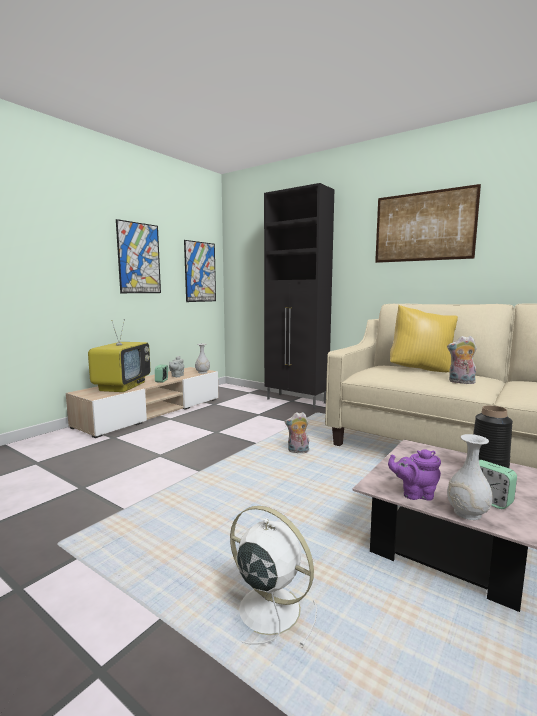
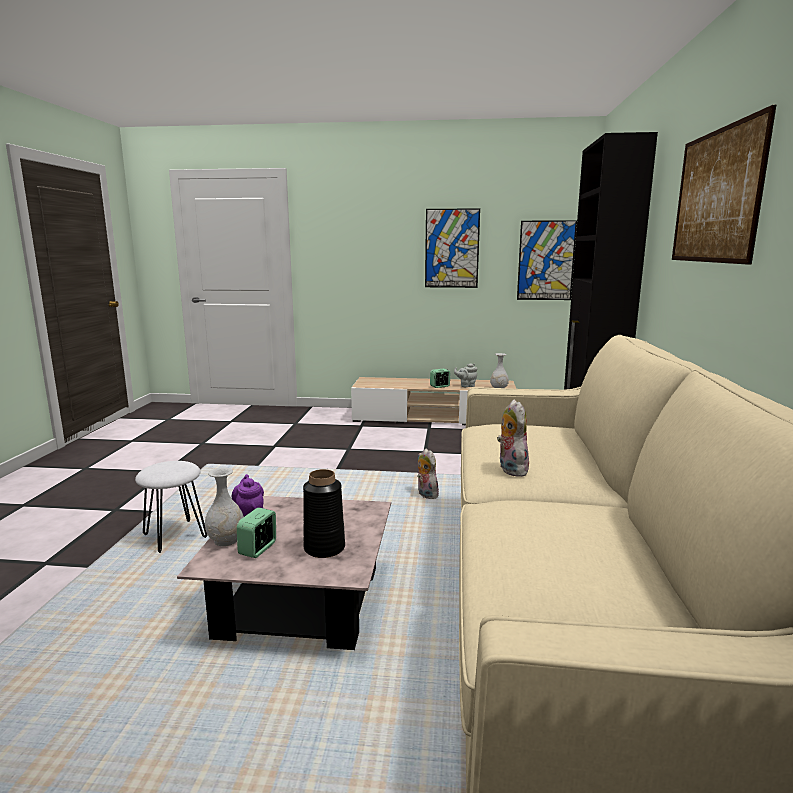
camera: 60 degrees right, 5 degrees up
television [88,319,150,392] -> none
white fan [230,506,317,648] -> white stool [135,461,207,553]
yellow pillow [390,305,458,372] -> none

